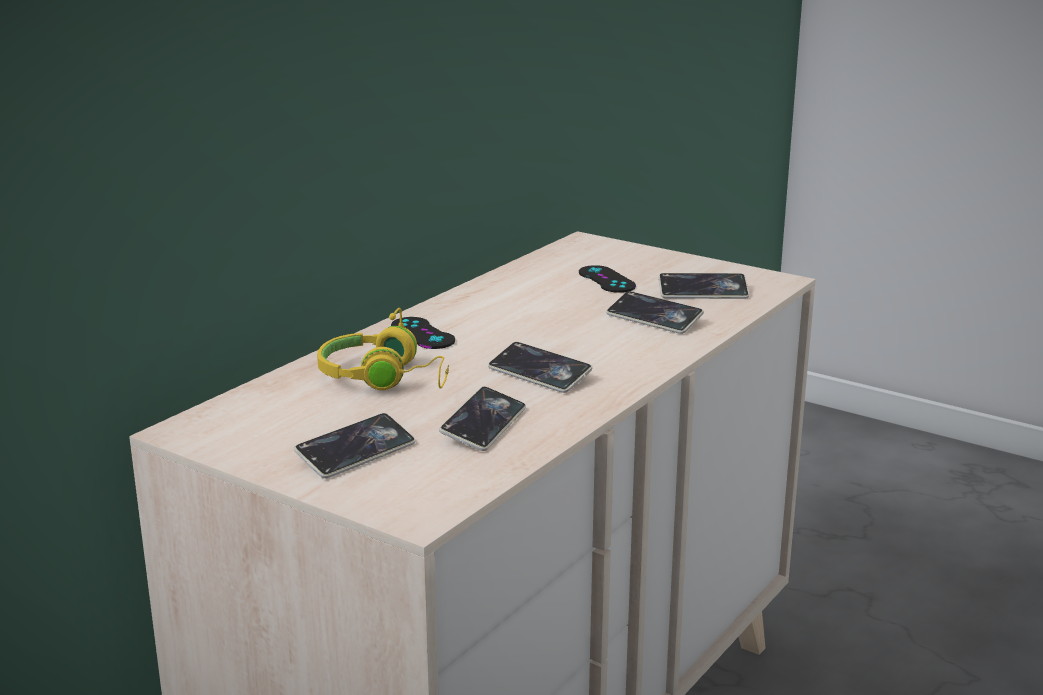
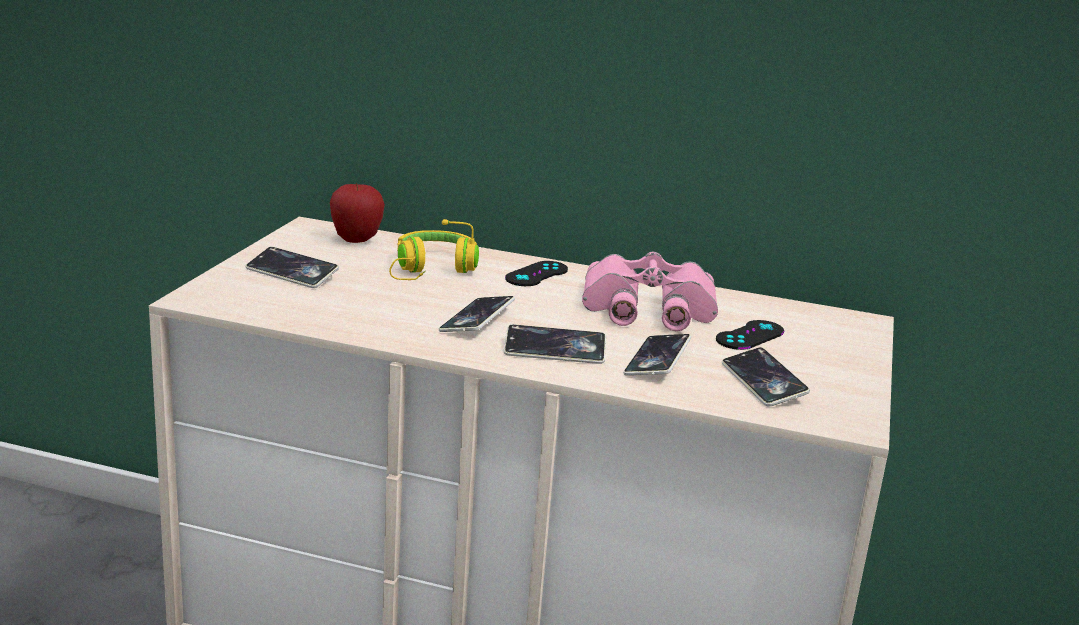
camera: 70 degrees right, 0 degrees up
phone [439,387,526,451] -> phone moved to [504,324,606,364]
none -> apple [330,183,385,243]
none -> pink binoculars [582,252,718,331]

